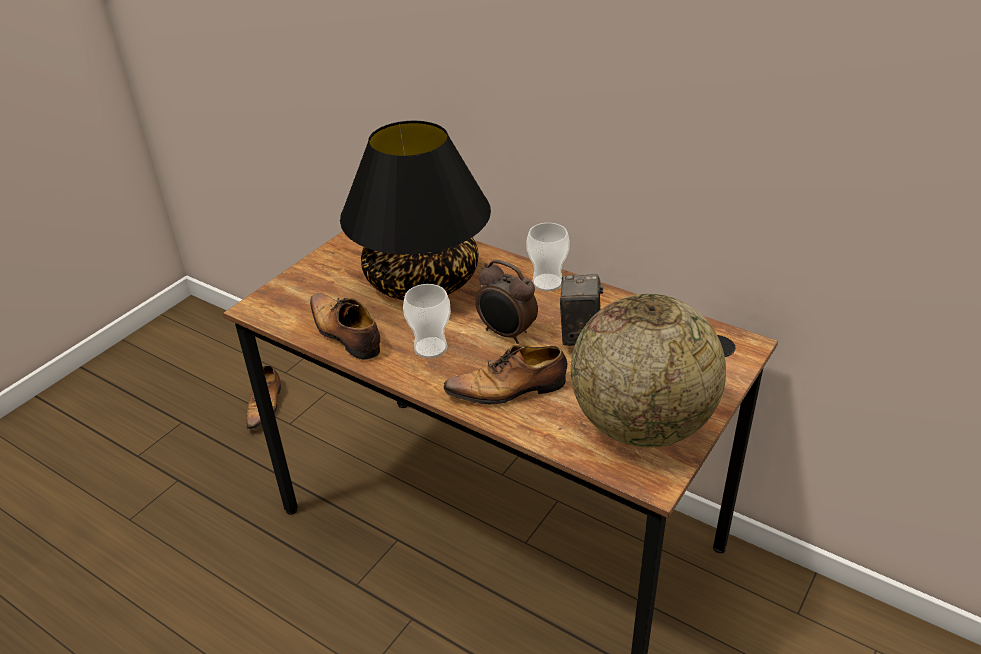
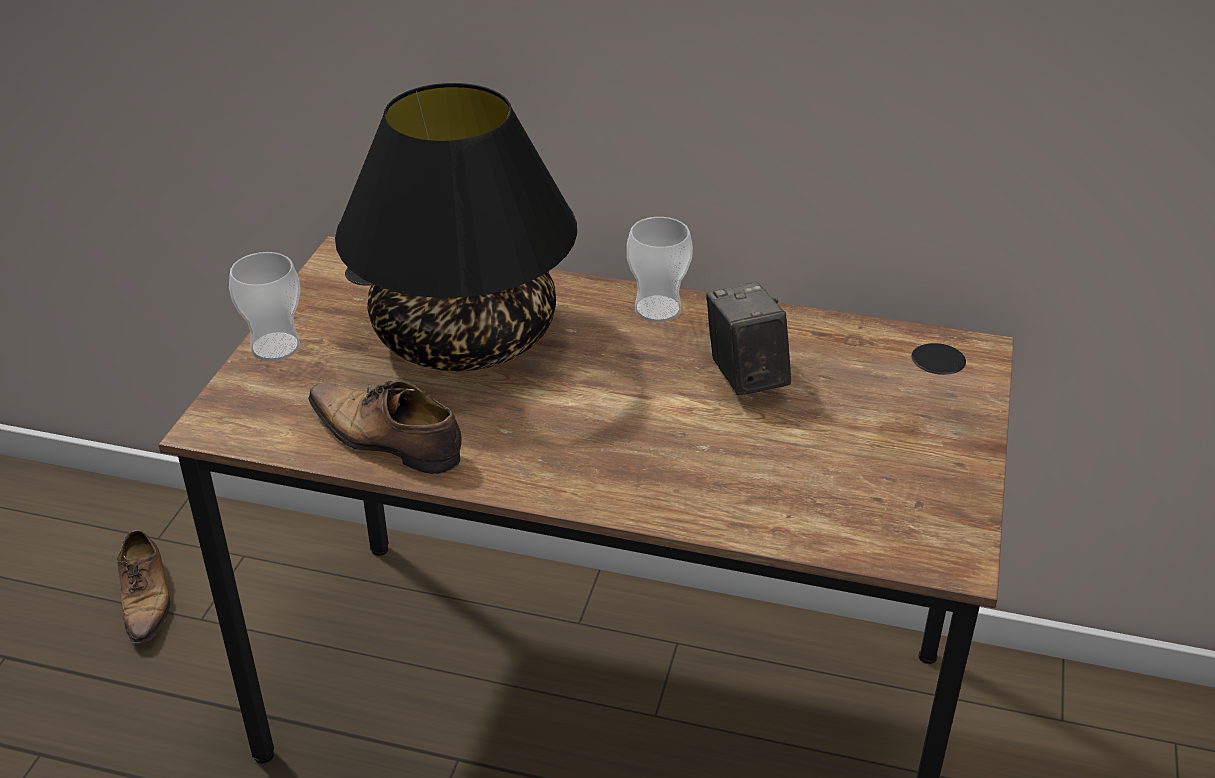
camera: 20 degrees left, 0 degrees up
cup [403,284,451,358] -> cup moved to [229,252,300,361]
shoe [443,345,567,404] -> none
alarm clock [475,260,538,344] -> none
globe [571,294,726,447] -> none

